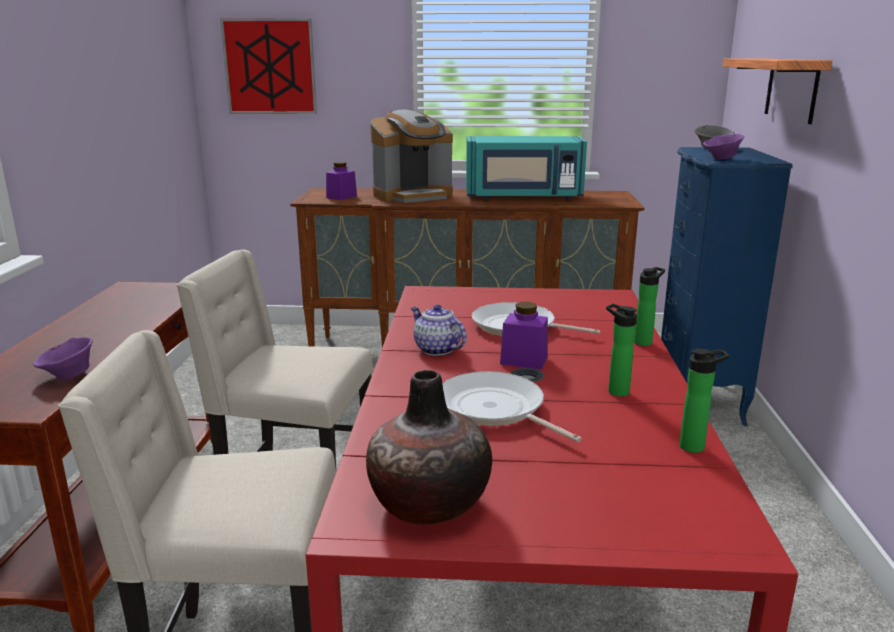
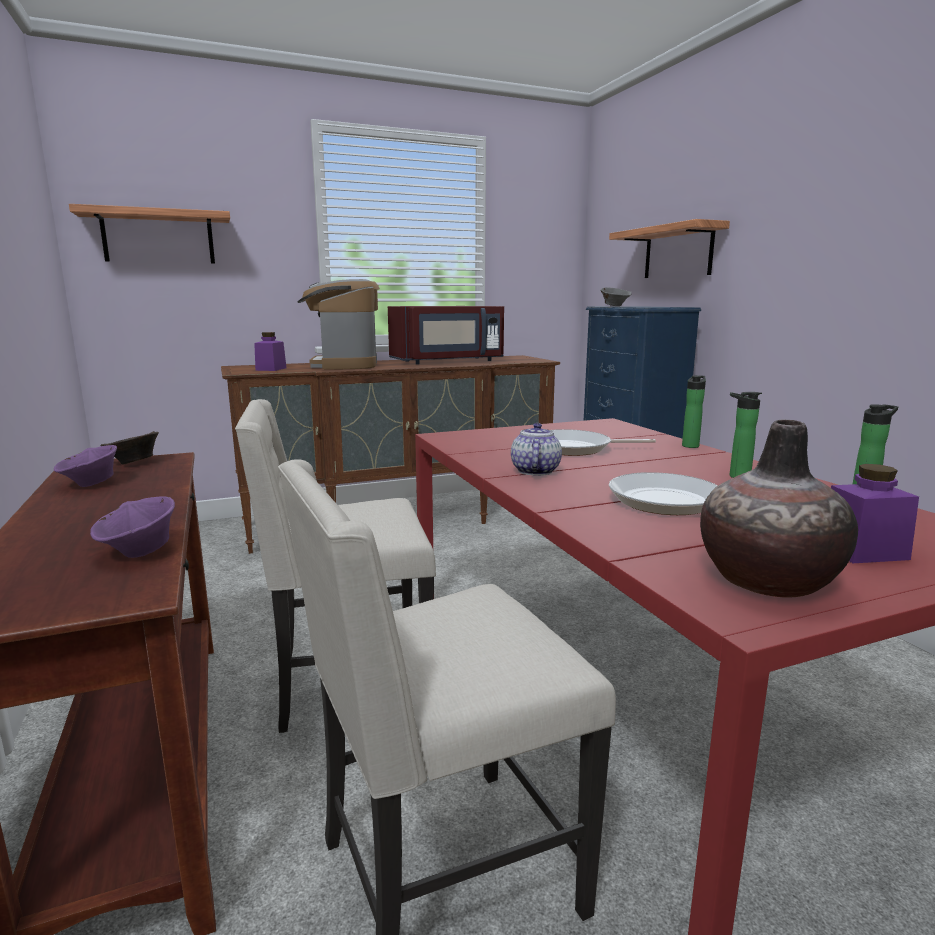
camera: 25 degrees left, 5 degrees down
picture [220,19,317,114] -> shelf [69,204,230,264]
coffee machine [370,110,453,203] -> coffee machine turned 135 degrees clockwise [297,279,380,369]
teapot [411,305,466,356] -> teapot turned 75 degrees clockwise [511,423,562,476]
turquoise microwave [466,136,587,200] -> red microwave [388,306,504,364]
purple jar [500,302,548,370] -> purple jar moved to [831,464,919,563]
purple bowl [703,134,744,159] -> purple bowl moved to [54,445,117,487]
none -> brown bowl [101,431,159,465]

